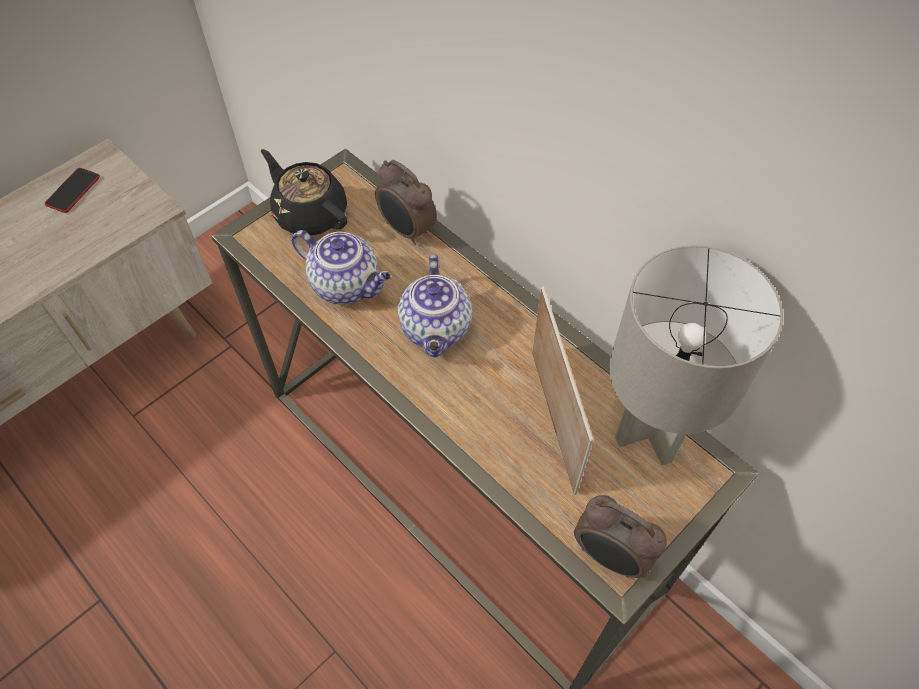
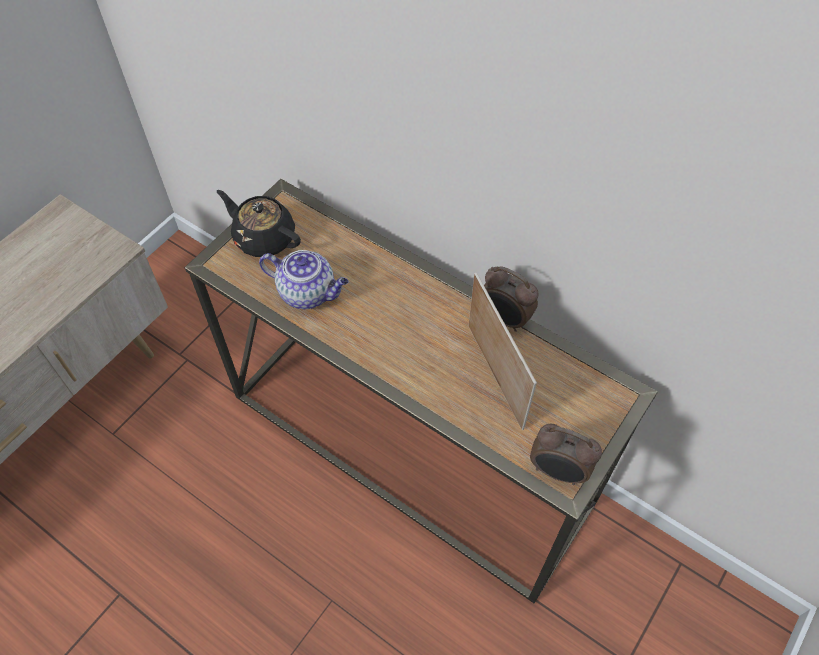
camera: 10 degrees left, 0 degrees up
phone [45,168,100,213] -> none
alarm clock [375,160,437,245] -> alarm clock moved to [484,267,539,332]
teapot [398,254,472,357] -> none
grey table lamp [609,245,783,465] -> none

